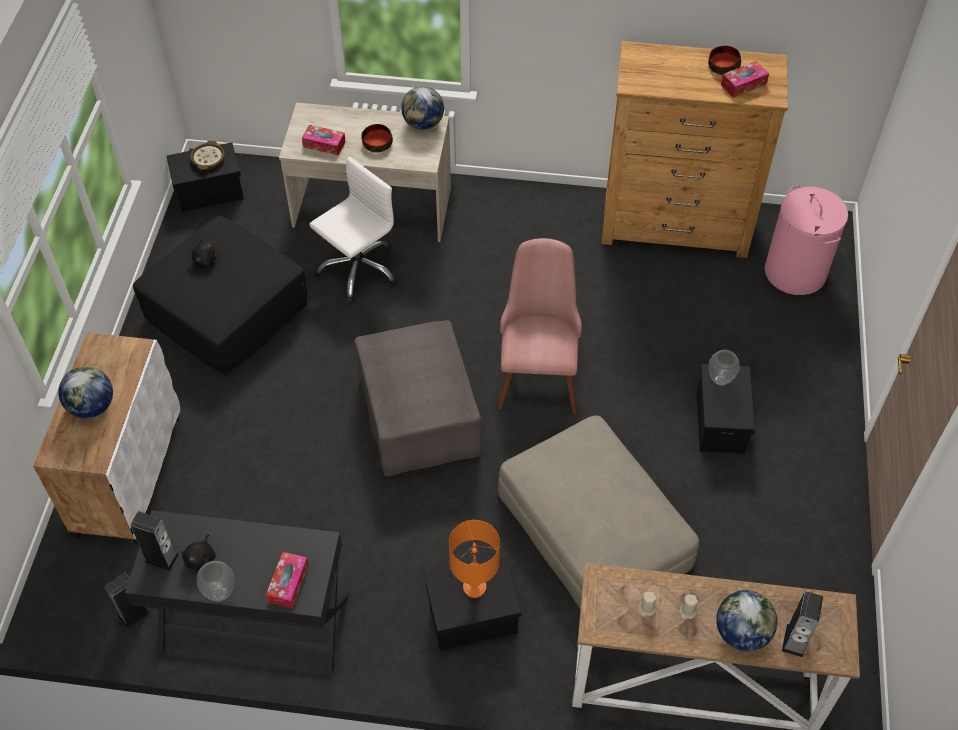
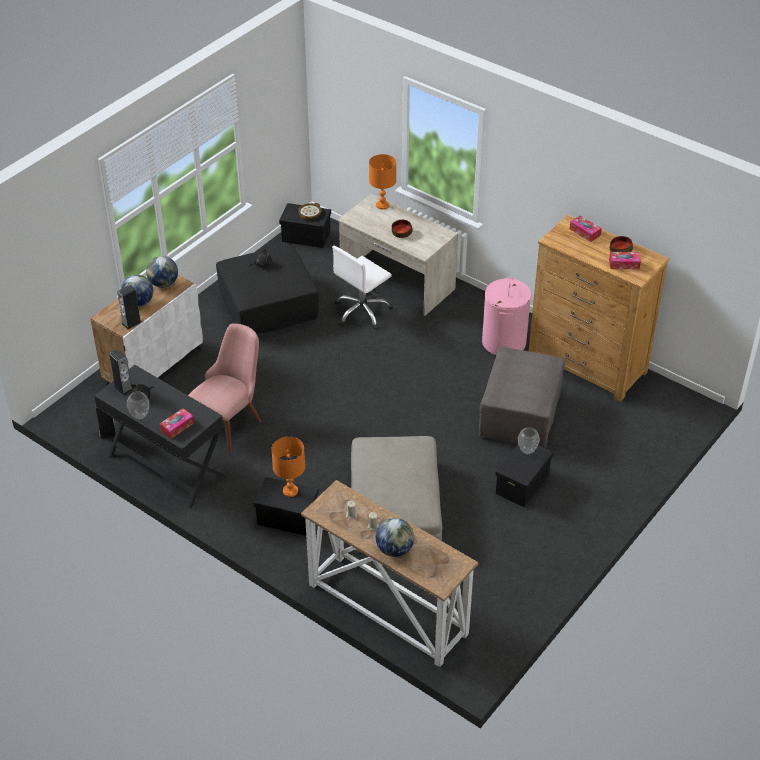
camera: 30 degrees right, 10 degrees down
tissue box [302,125,346,155] -> tissue box moved to [570,216,602,242]
white office chair [309,157,398,303] -> white office chair turned 150 degrees clockwise [332,246,393,330]
grey ottoman [354,320,482,476] -> grey ottoman moved to [479,346,565,448]
globe [401,86,444,130] -> globe moved to [146,256,178,288]
pink chair [497,238,582,413] -> pink chair moved to [188,323,261,454]
pink laundry basket [765,185,848,295] -> pink laundry basket moved to [482,277,531,355]
speaker [782,591,823,658] -> speaker moved to [117,285,142,329]
none -> orange table lamp [369,154,396,209]

